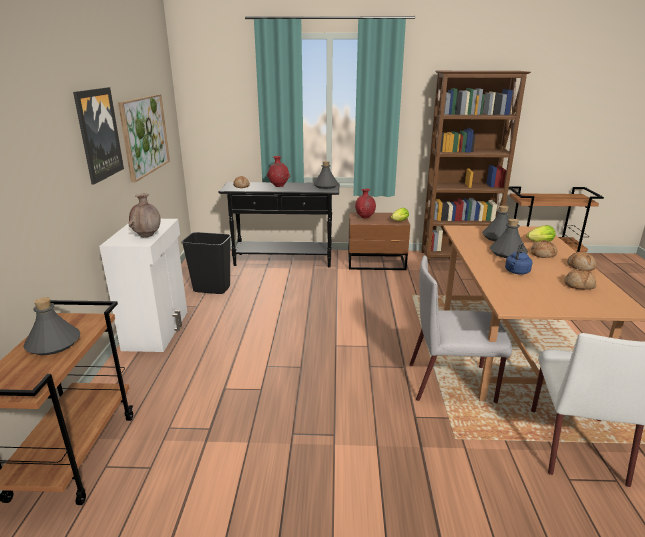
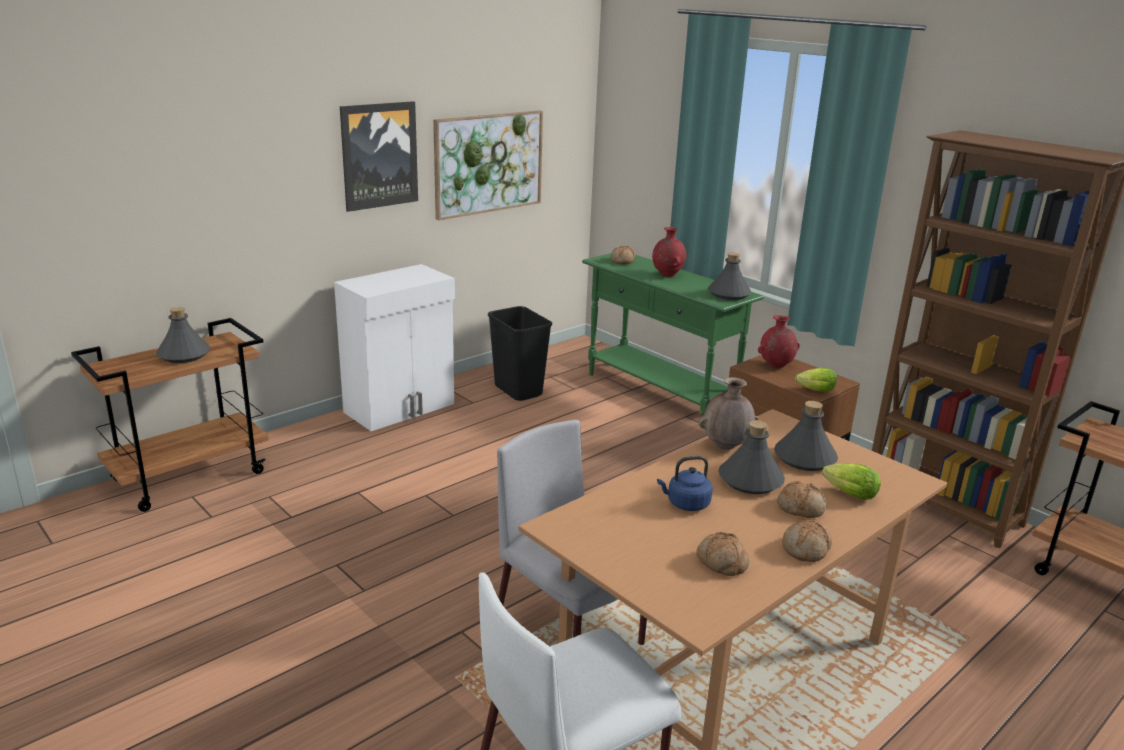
camera: 45 degrees right, 0 degrees up
brown vase [128,194,161,237] -> brown vase moved to [699,377,758,450]
black console table [218,182,339,267] -> green console table [582,253,764,428]

